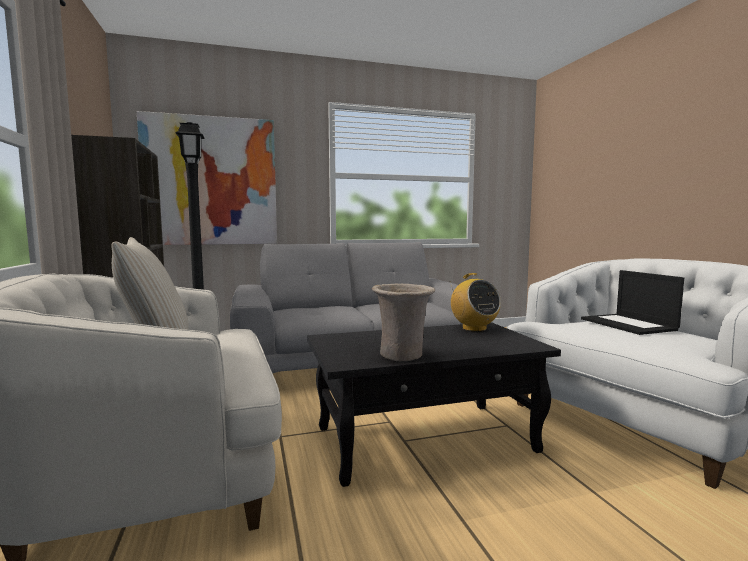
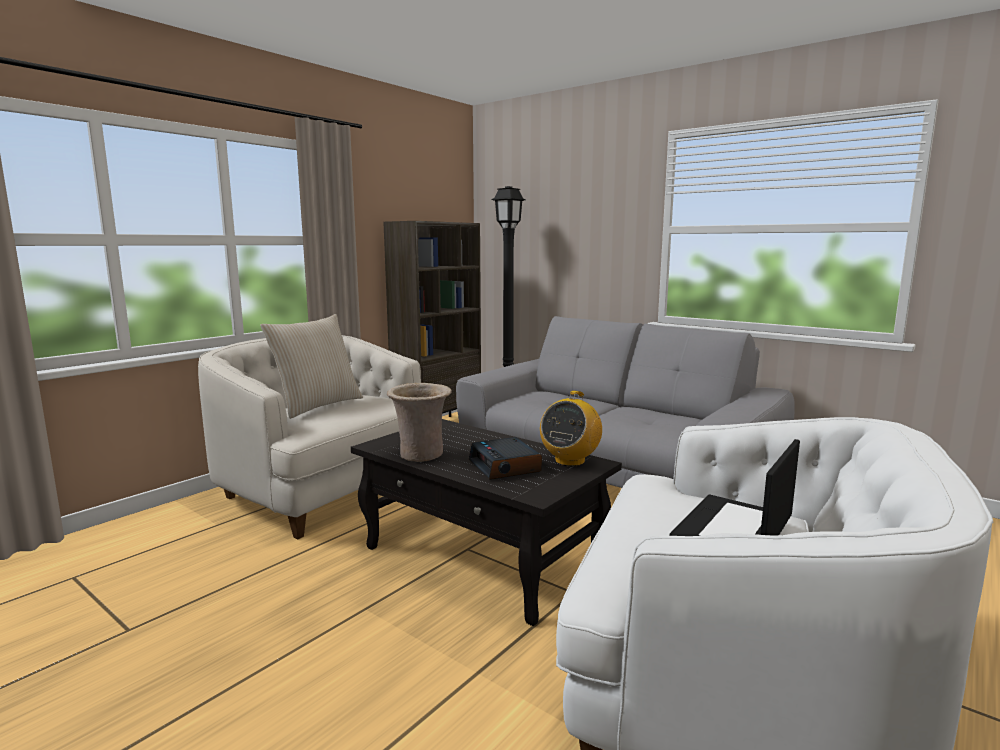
camera: 55 degrees right, 5 degrees up
picture [137,111,277,245] -> none
none -> alarm clock [469,437,542,480]

